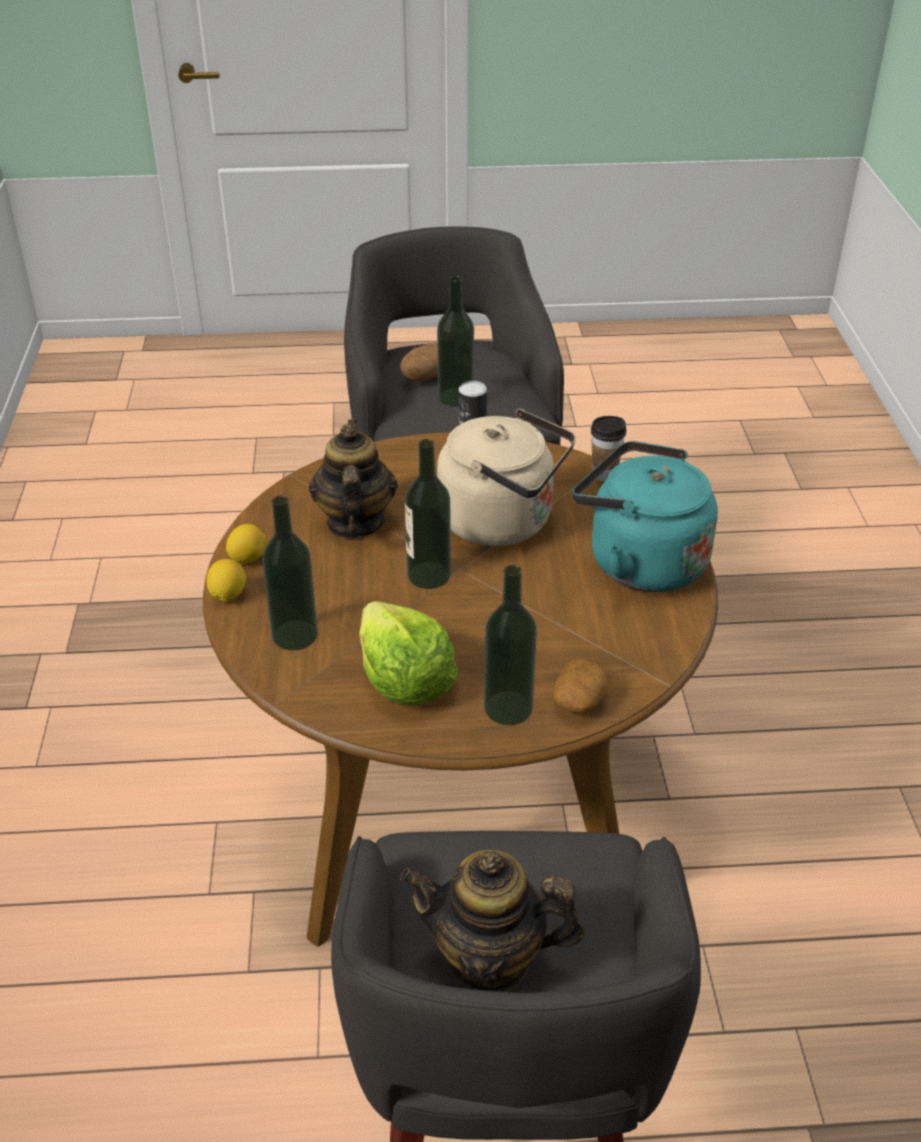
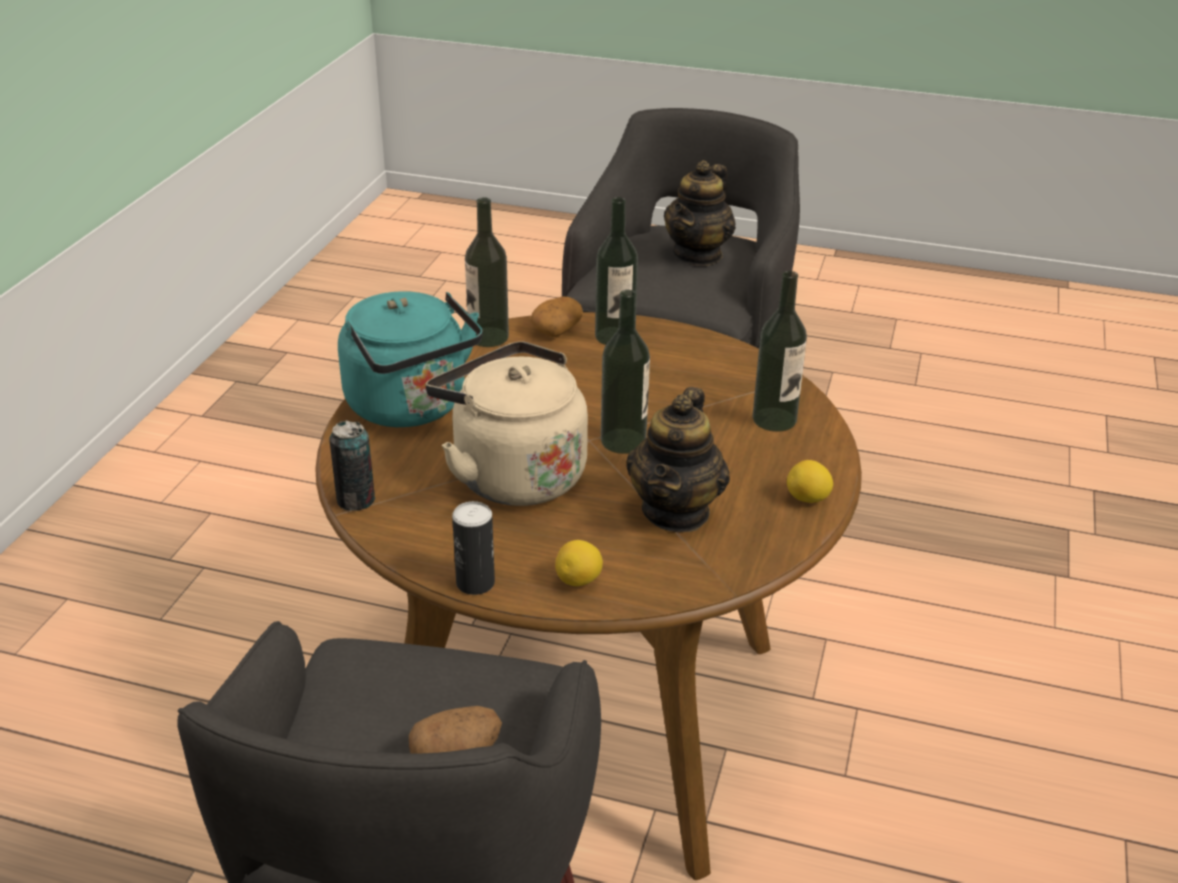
camera: 160 degrees left, 5 degrees down
lemon [207,559,246,601] -> lemon moved to [555,540,603,586]
lettuce [359,601,458,706] -> none
teapot [400,850,584,992] -> teapot turned 90 degrees clockwise [664,160,736,266]
bottle [437,276,474,406] -> bottle moved to [465,197,509,347]
cup [591,416,626,482] -> can [329,420,375,511]

